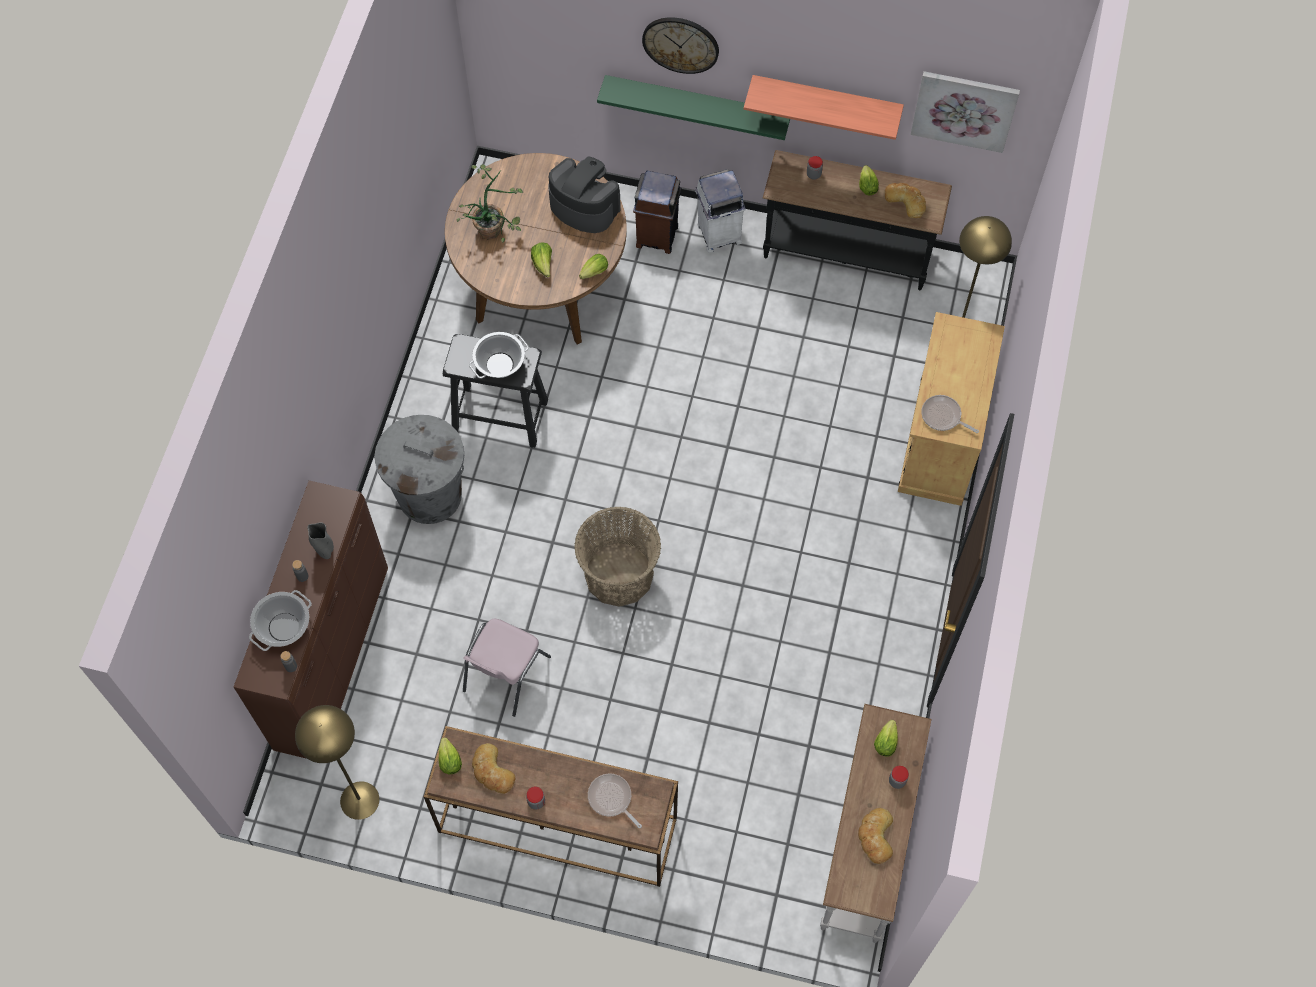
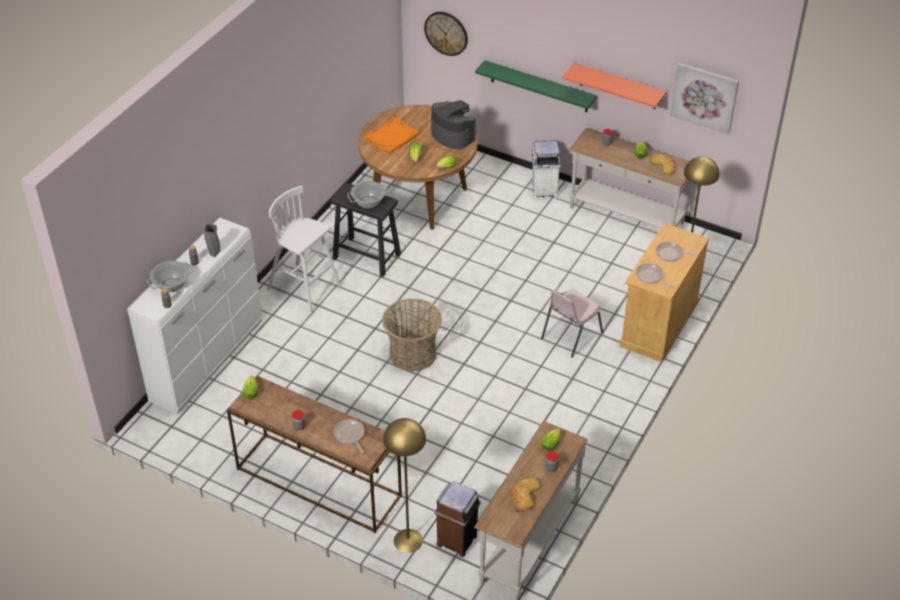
camera: 15 degrees right, 20 degrees down
brown dresser [234,481,388,759] -> white dresser [127,218,262,414]
yellow floor lamp [295,705,379,820] -> yellow floor lamp moved to [383,418,426,553]
grey trash can [375,415,464,524] -> white stool [267,185,341,313]
potted plant [457,164,523,242] -> orange tray [364,117,420,154]
pink chair [463,619,551,717] -> pink chair moved to [541,290,603,358]
bread [472,743,515,794] -> none
brown trash can [633,171,681,254] -> brown trash can moved to [434,481,481,557]
wall clock [642,17,719,74] -> wall clock moved to [424,12,468,56]
black console table [763,150,952,290] -> white console table [569,128,691,228]
none -> frying pan [656,242,698,261]

